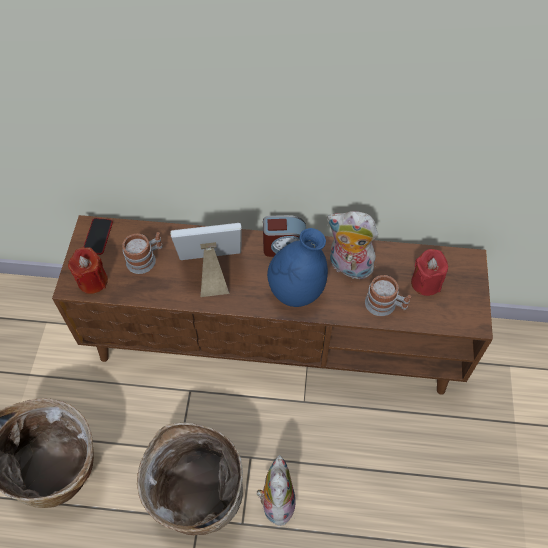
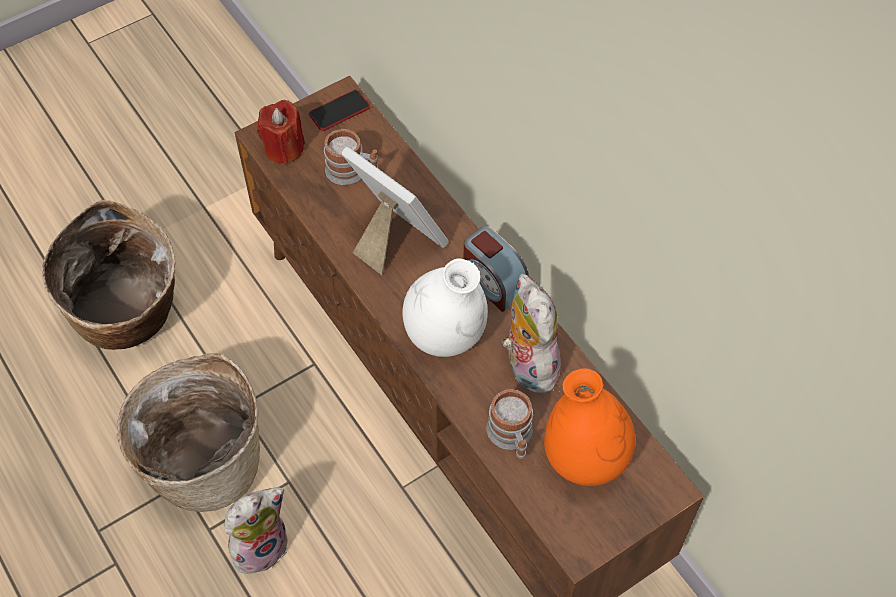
camera: 50 degrees right, 0 degrees up
blue vase [267,228,328,307] -> white vase [402,258,488,357]
red candle [411,249,448,296] -> orange vase [544,368,636,486]

